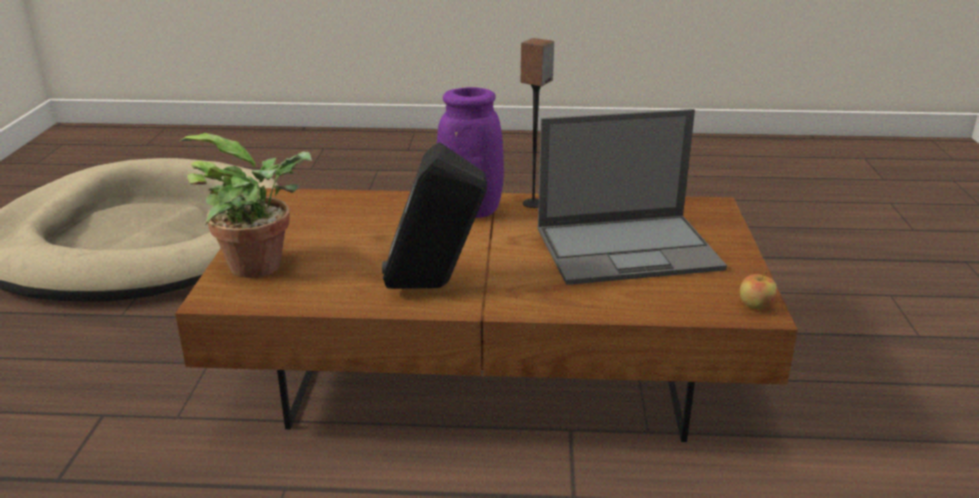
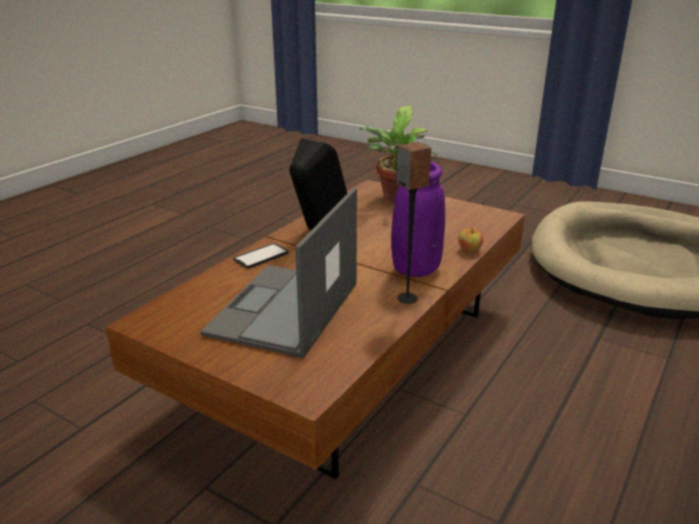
camera: 120 degrees right, 0 degrees up
apple [740,270,777,310] -> apple moved to [458,227,483,252]
none -> phone [233,243,289,268]

